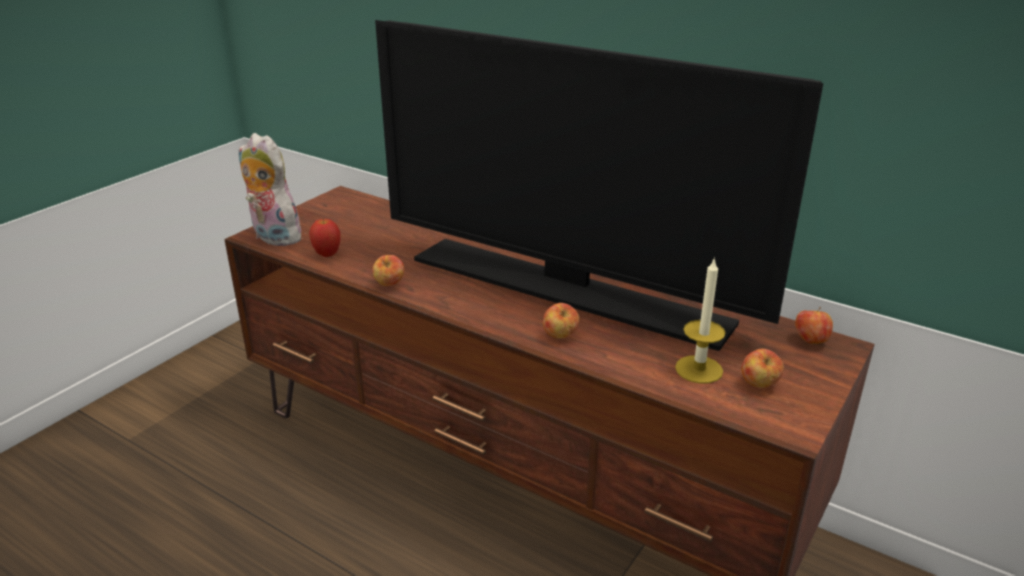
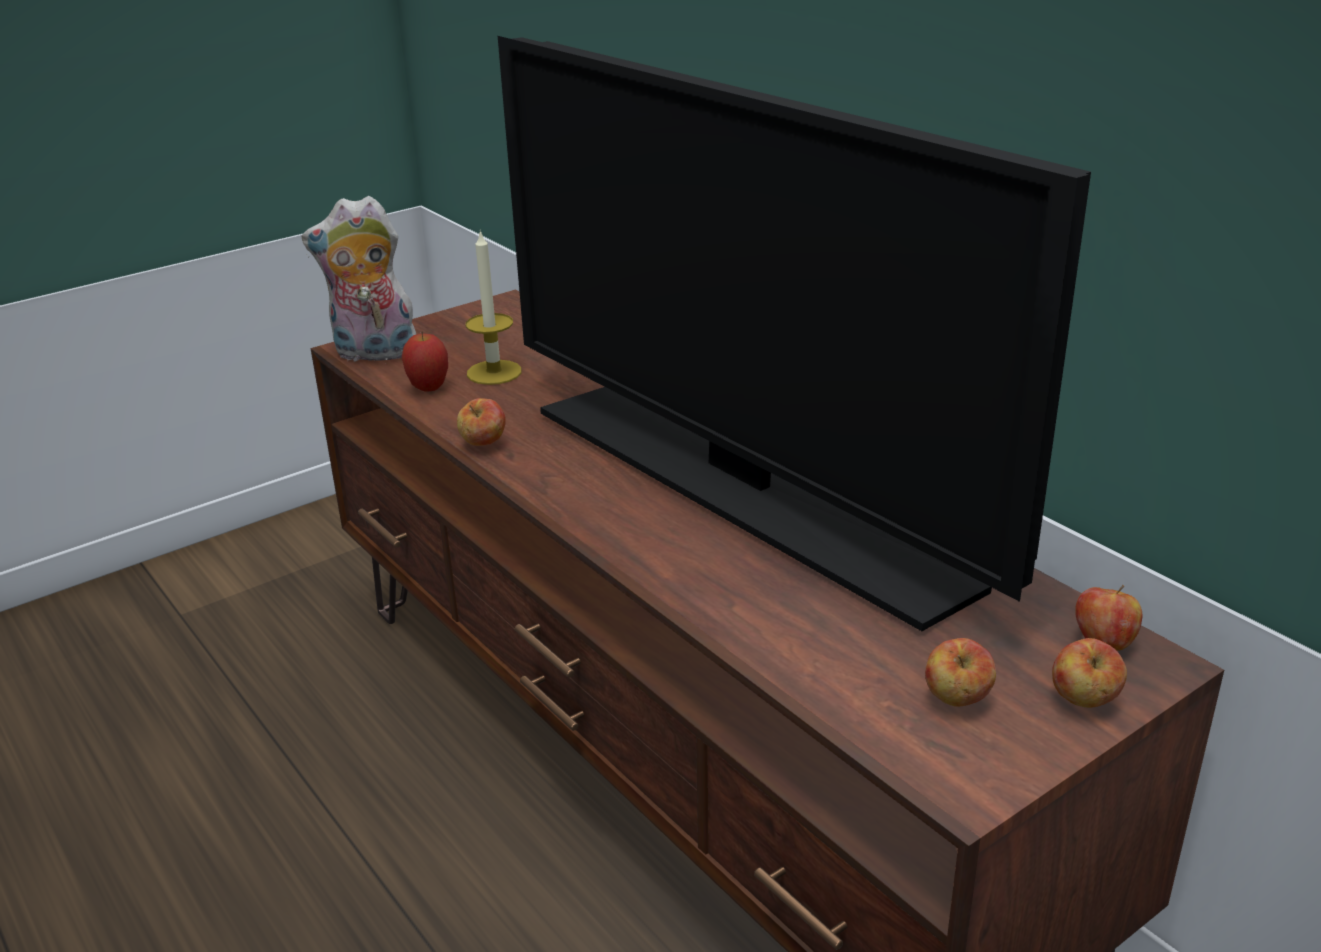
camera: 20 degrees right, 0 degrees up
plush toy [238,133,301,246] -> plush toy turned 60 degrees counterclockwise [302,196,416,364]
apple [543,303,579,339] -> apple moved to [1052,638,1127,708]
candle [675,257,726,384] -> candle moved to [465,229,522,385]

